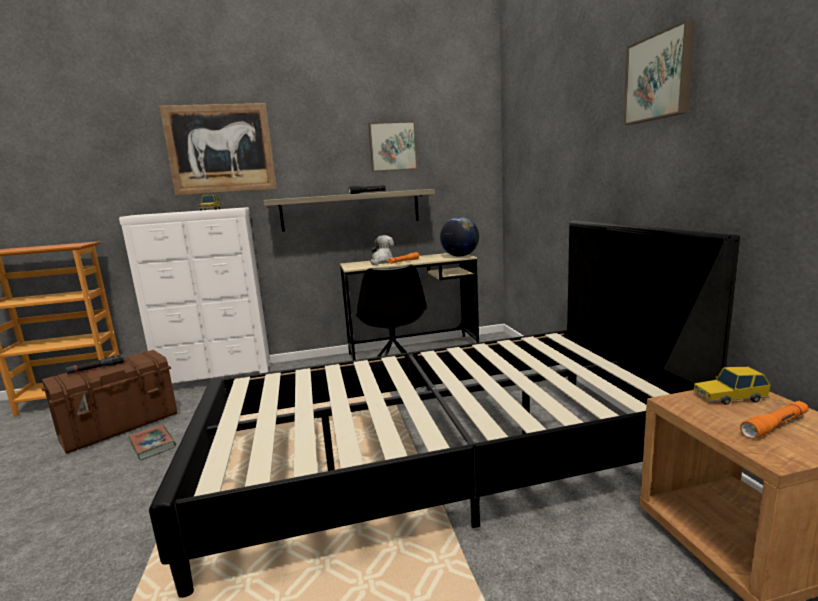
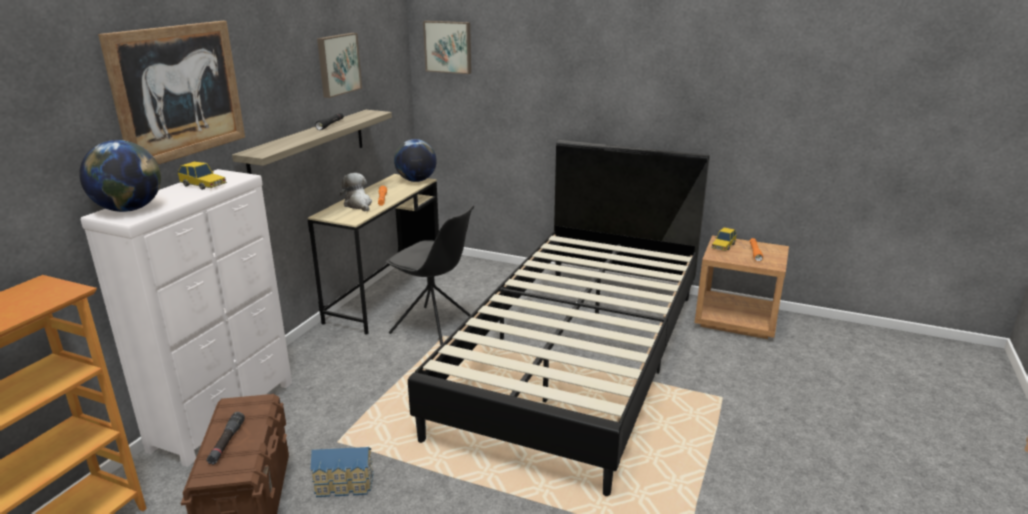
camera: 55 degrees left, 10 degrees up
book [128,425,176,460] -> toy house [310,447,374,497]
picture [623,20,695,125] -> picture moved to [423,21,471,74]
none -> globe [79,140,161,212]

